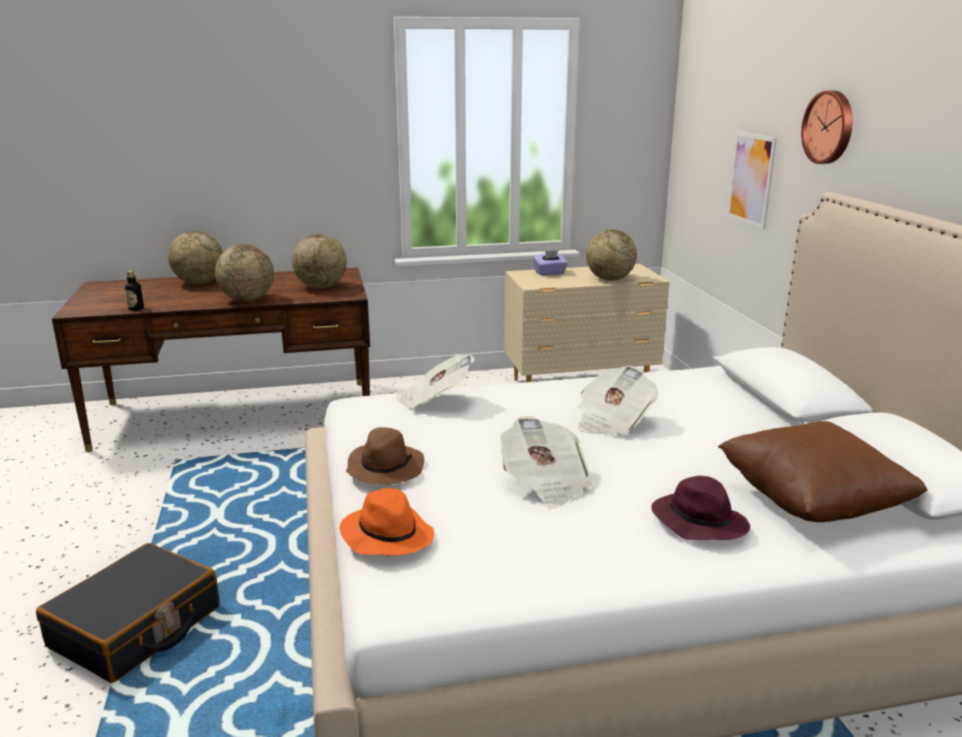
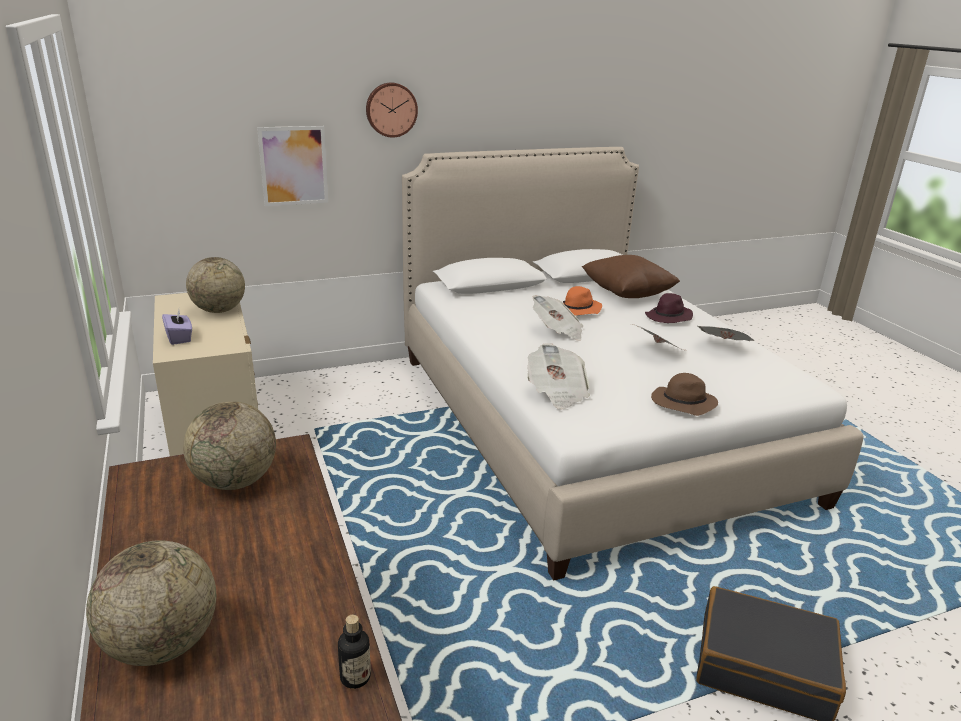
camera: 100 degrees left, 5 degrees up
globe [215,244,274,301] -> none
orange hat [340,488,434,556] -> orange hat moved to [563,286,602,315]
none -> newspaper [698,326,754,341]

